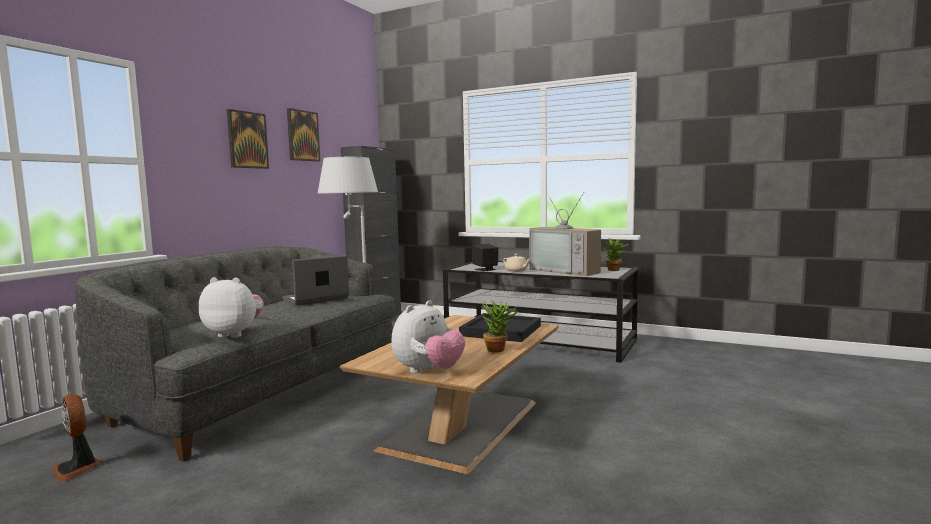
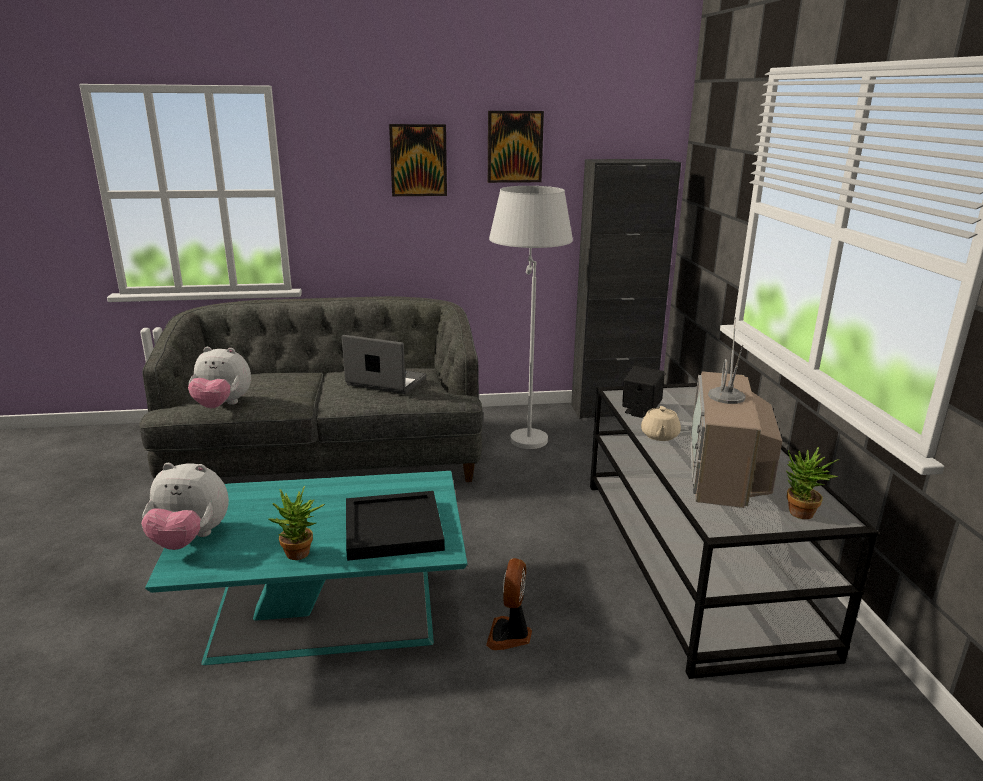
camera: 55 degrees right, 15 degrees up
fan [52,394,100,482] -> fan moved to [486,558,532,650]
plush toy [199,277,264,338] -> plush toy turned 120 degrees clockwise [188,347,251,408]
brown coffee table [340,315,559,474] -> turquoise coffee table [145,471,467,665]

